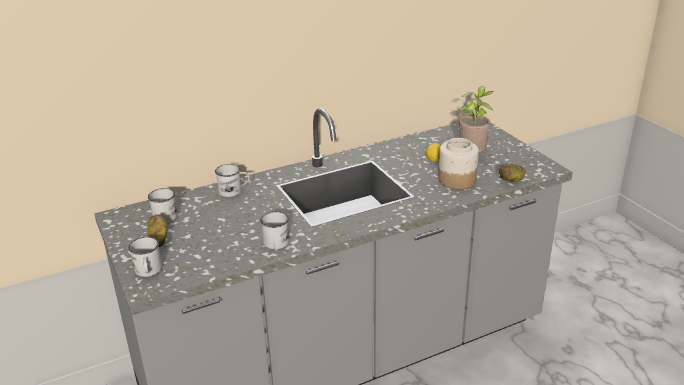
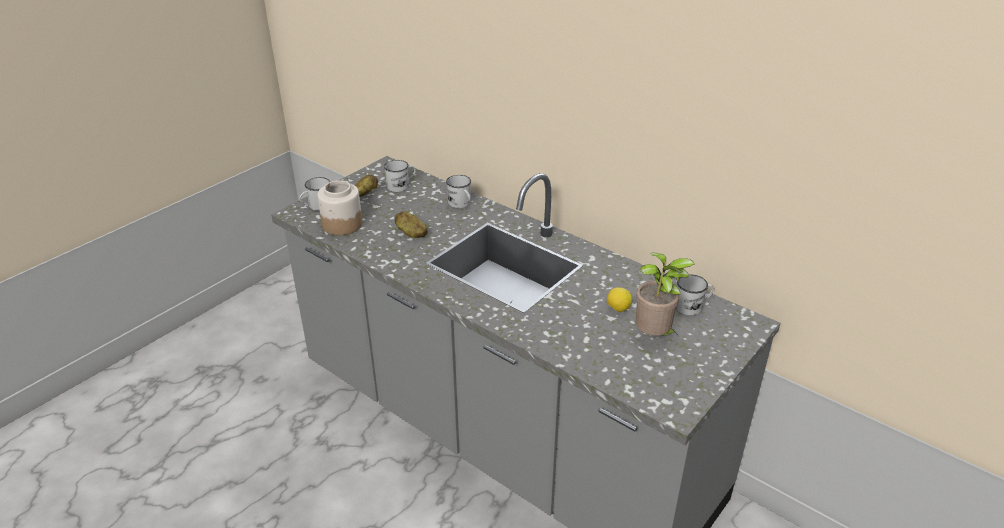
camera: 65 degrees right, 5 degrees up
white mug [260,211,289,249] -> white mug moved to [676,274,715,315]
jar [438,138,479,189] -> jar moved to [317,180,362,235]
potato [499,163,525,182] -> potato moved to [395,211,428,238]

